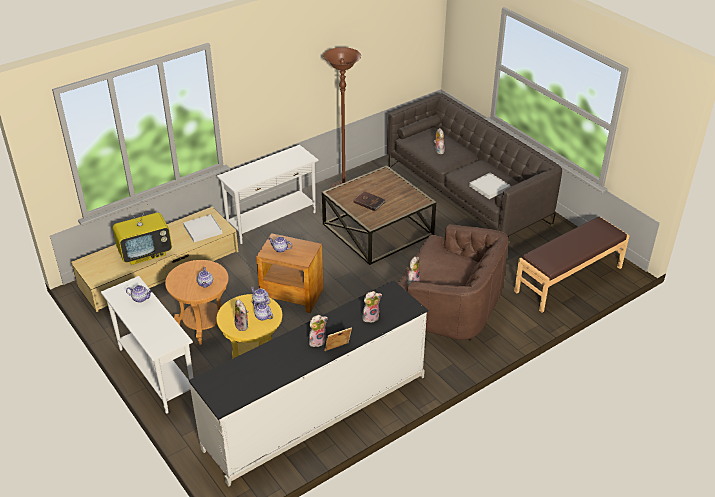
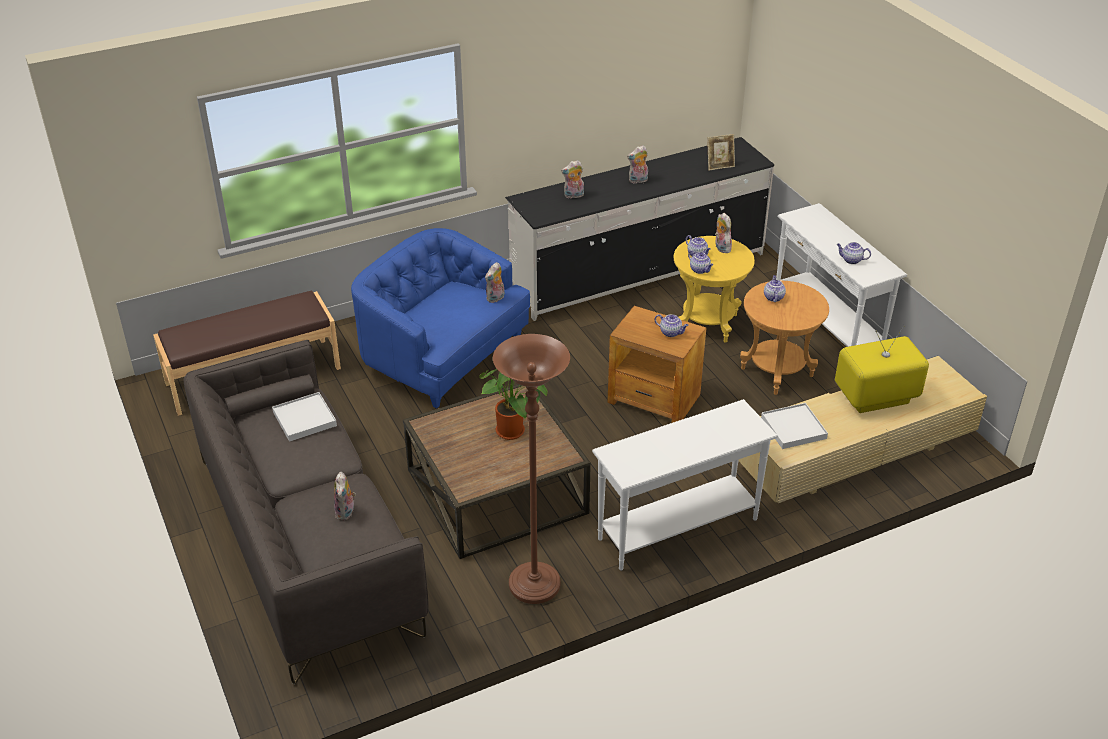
camera: 170 degrees left, 0 degrees up
picture frame [324,327,352,351] -> picture frame moved to [707,134,735,170]
brown book [353,191,386,211] -> potted plant [479,369,547,440]
brown armchair [398,224,508,340] -> blue armchair [351,228,530,409]

